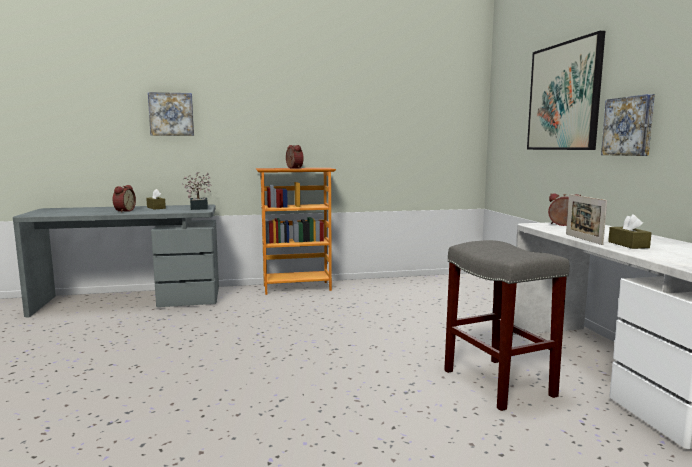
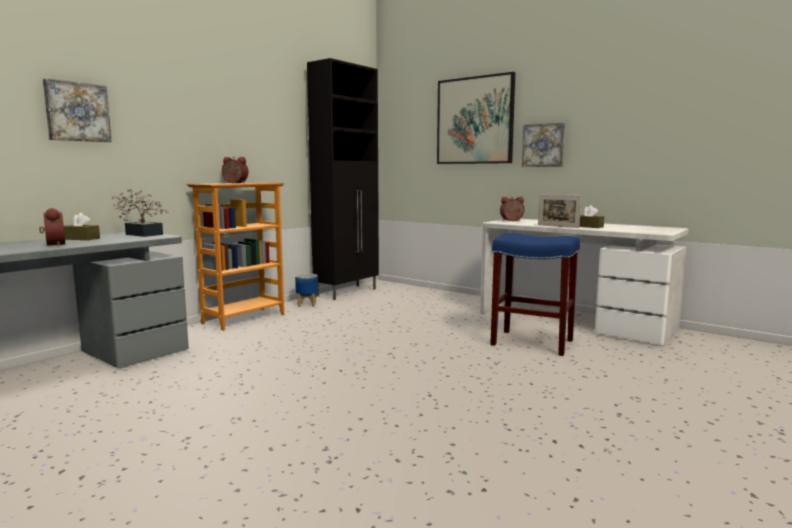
camera: 40 degrees left, 0 degrees up
grey stool [444,240,570,411] -> blue stool [490,233,580,356]
none -> planter [295,274,318,307]
none -> black cabinet [307,58,379,300]

